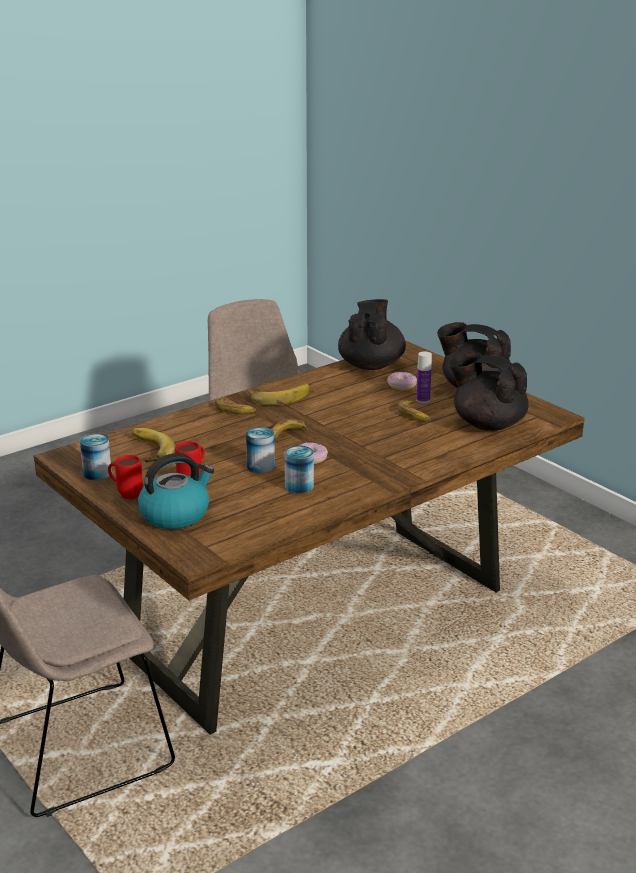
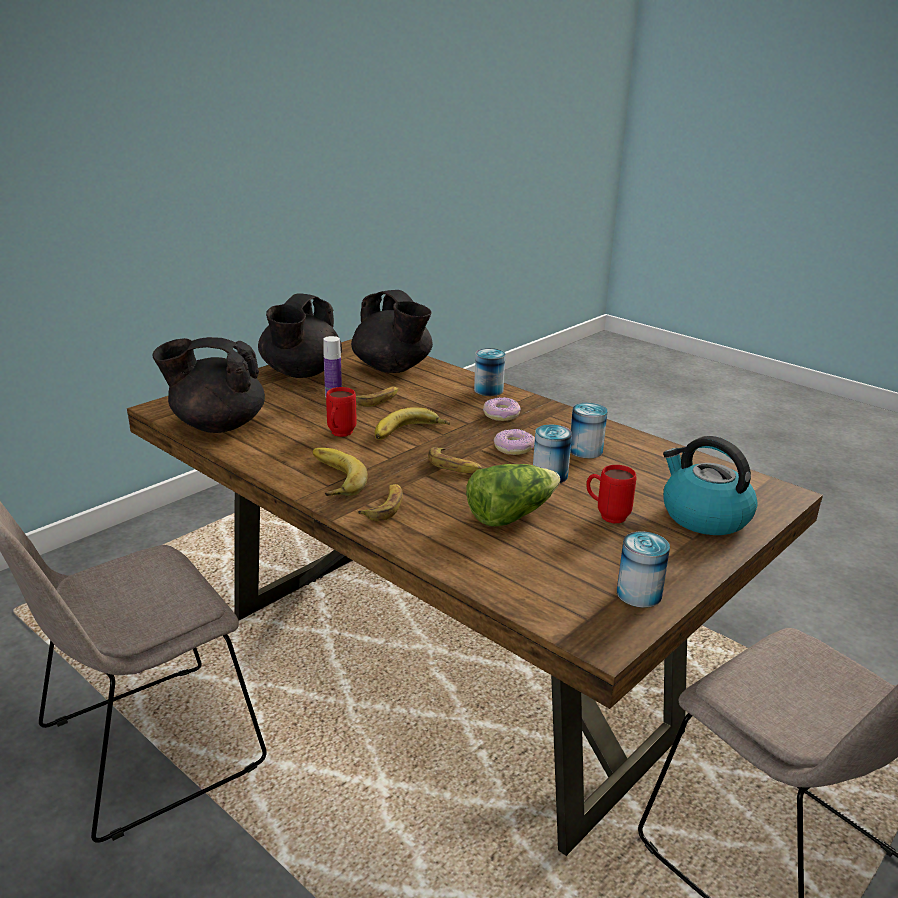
camera: 100 degrees left, 0 degrees up
red mug [108,455,143,499] -> red mug moved to [326,387,356,437]
banana [132,428,175,462] -> banana moved to [375,407,450,440]
donut [387,372,417,390] -> donut moved to [483,397,521,421]
black teapot [449,352,529,431] -> black teapot turned 60 degrees counterclockwise [351,290,433,373]
none -> lettuce [466,464,560,526]
none -> can [474,348,506,396]

